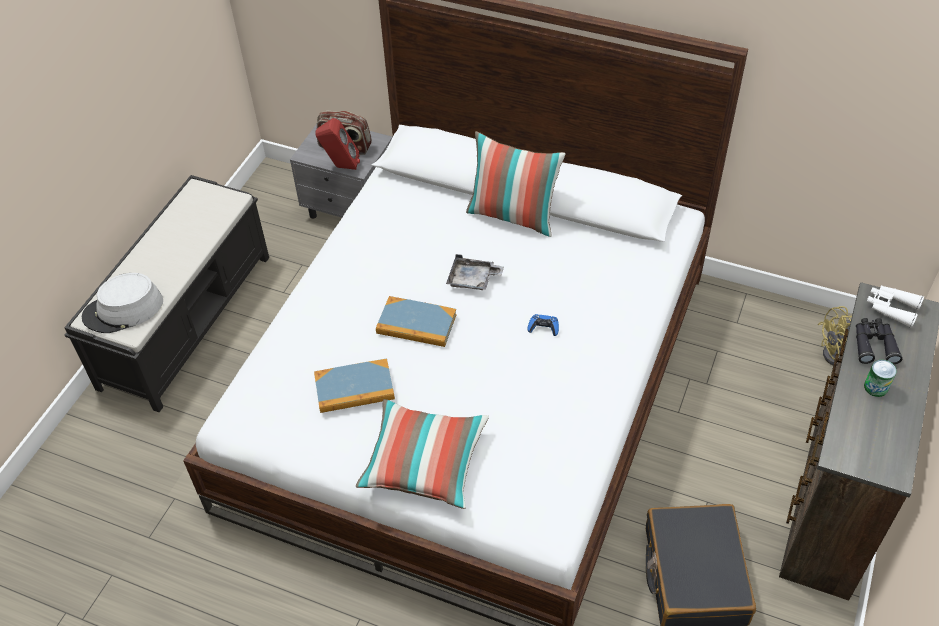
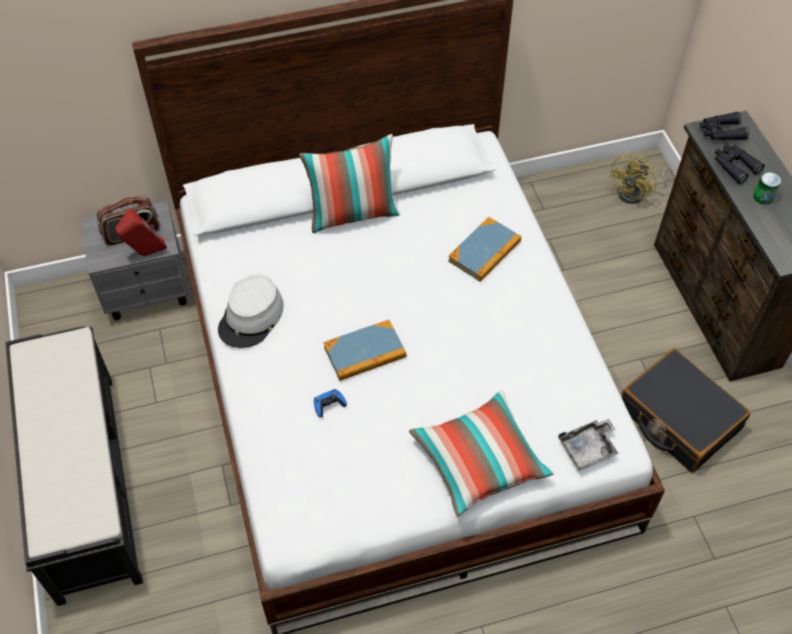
camera: 40 degrees left, 5 degrees up
grey hat [82,273,163,333] -> grey hat moved to [218,274,284,348]
book [314,359,395,413] -> book moved to [448,217,521,282]
grey tray [446,254,504,290] -> grey tray moved to [558,419,619,471]
blue game controller [528,314,559,336] -> blue game controller moved to [314,389,347,417]
white binoculars [867,285,924,328] -> black binoculars [700,111,749,140]

